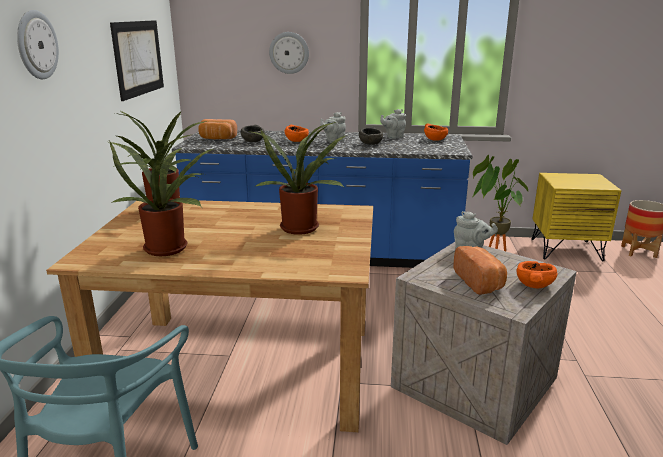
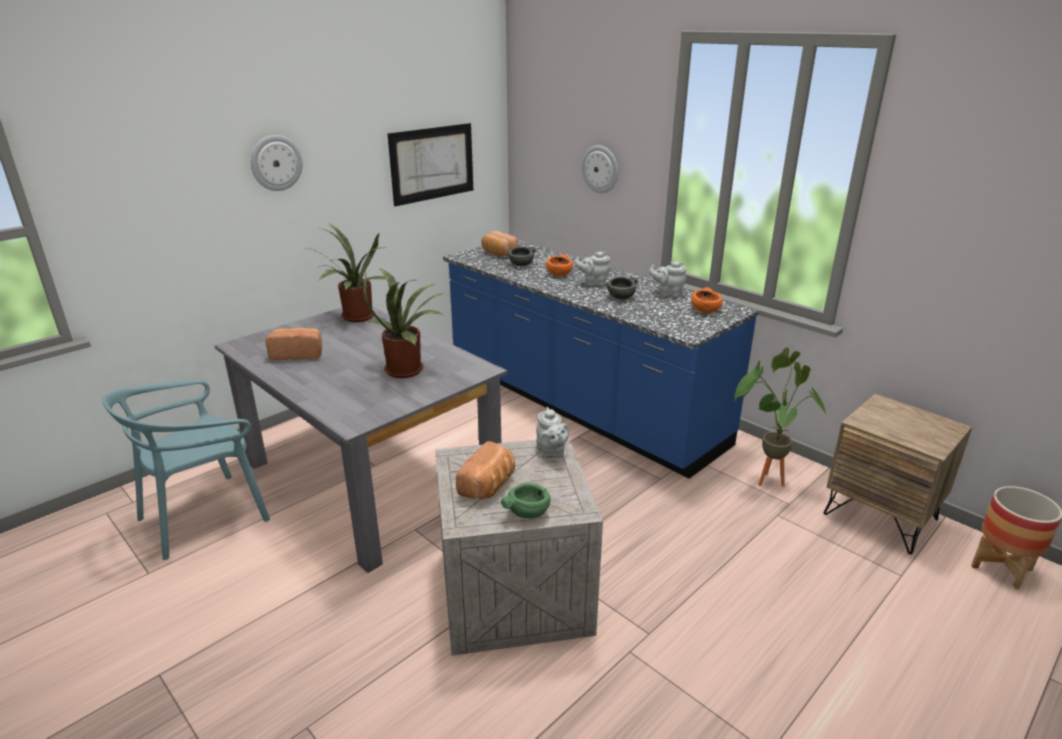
camera: 40 degrees right, 5 degrees up
brown dining table [46,200,373,432] -> grey dining table [214,307,507,573]
potted plant [109,134,213,256] -> bread [265,328,322,360]
orange bowl [517,261,558,288] -> green bowl [501,483,550,518]
yellow nightstand [531,173,622,262] -> brown nightstand [824,394,972,554]

